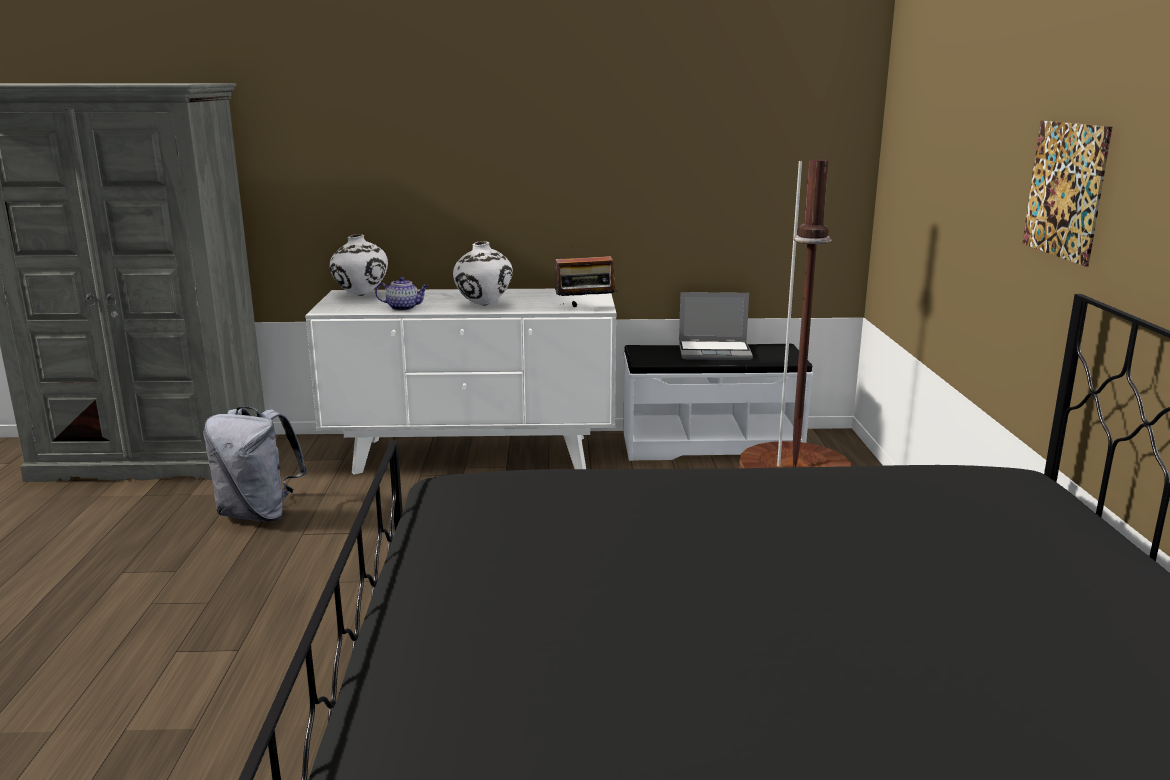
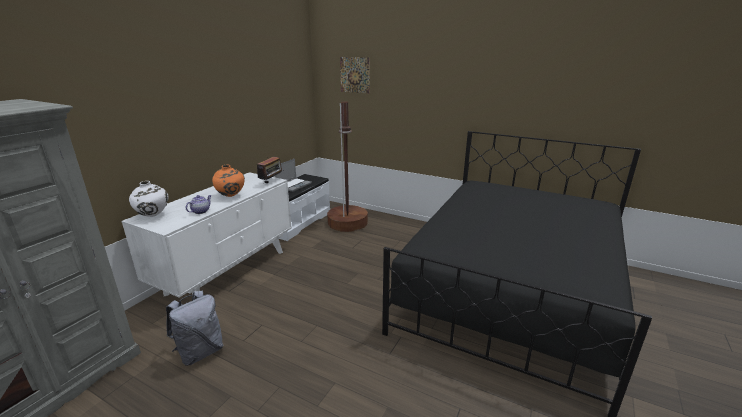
camera: 60 degrees left, 5 degrees up
white vase [453,241,513,306] -> orange vase [212,165,245,197]
picture [1022,120,1113,266] -> picture moved to [340,57,369,94]

